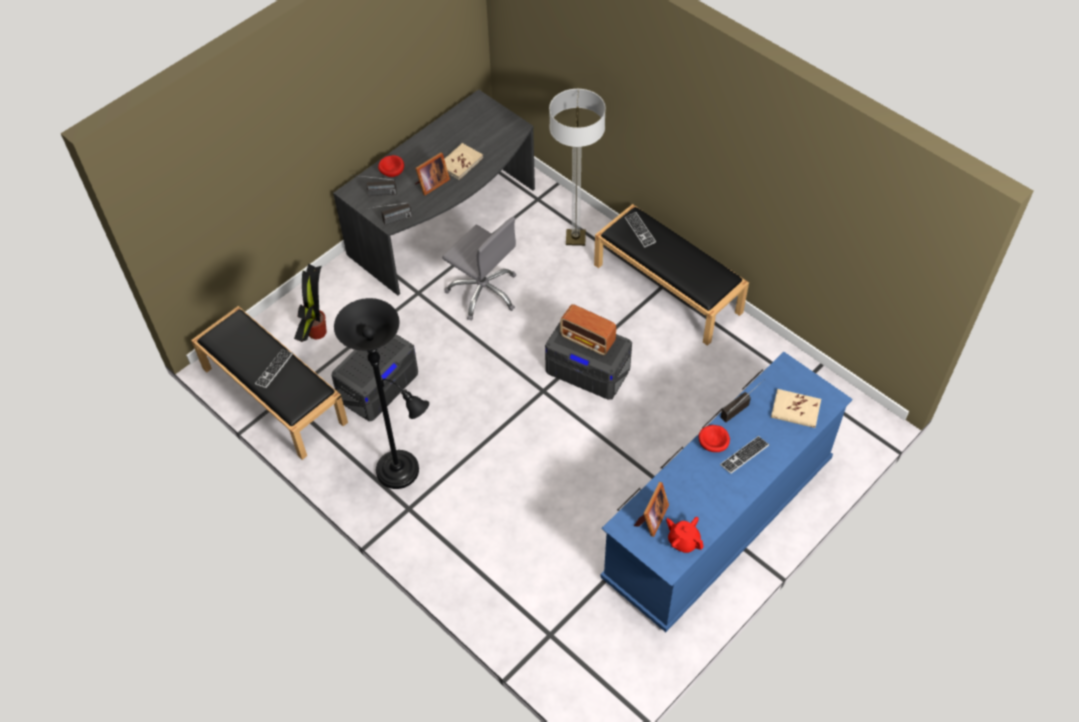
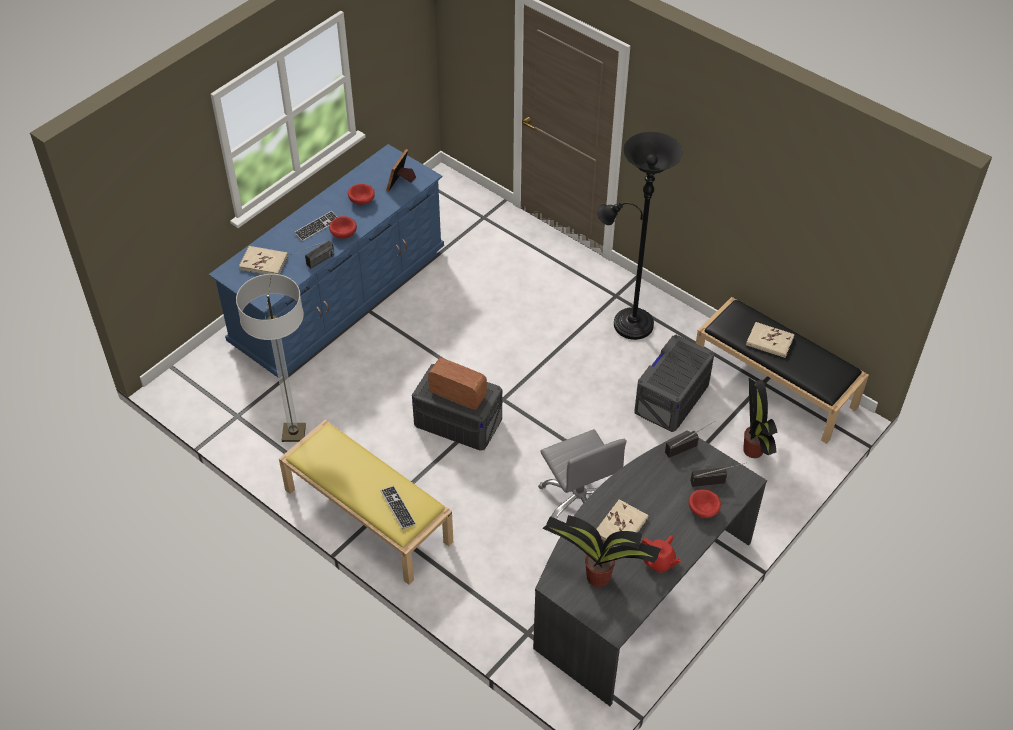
camera: 175 degrees right, 5 degrees down
keyboard [255,349,293,388] -> beige book [746,322,795,358]
picture frame [415,152,450,195] -> none
grey office chair [442,217,516,321] -> grey office chair turned 150 degrees counterclockwise [538,429,627,519]
floor lamp [549,89,606,246] -> floor lamp moved to [236,274,306,442]
black bench [594,204,749,346] -> yellow bench [279,420,453,585]
red teapot [666,517,704,553] -> red teapot moved to [641,535,681,573]
none -> red bowl [348,184,375,205]
none -> potted plant [542,515,661,587]

